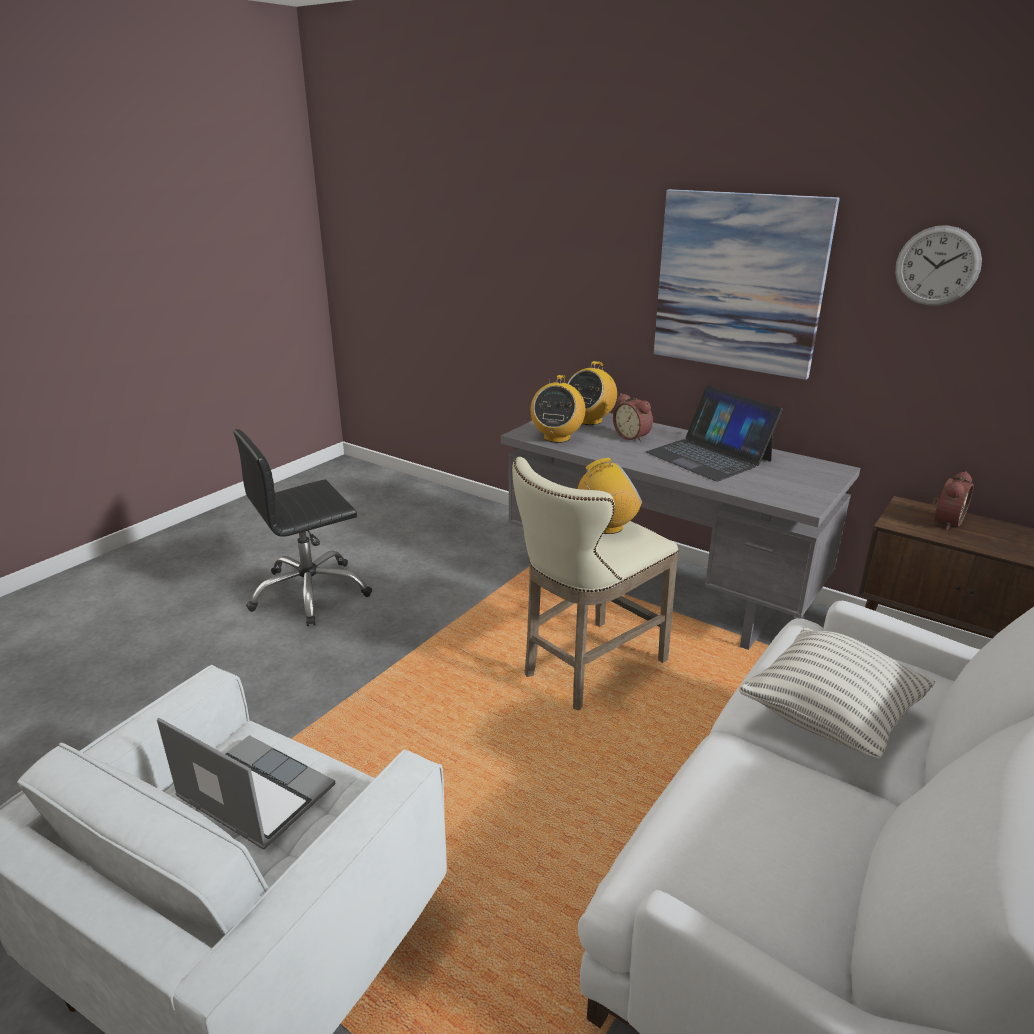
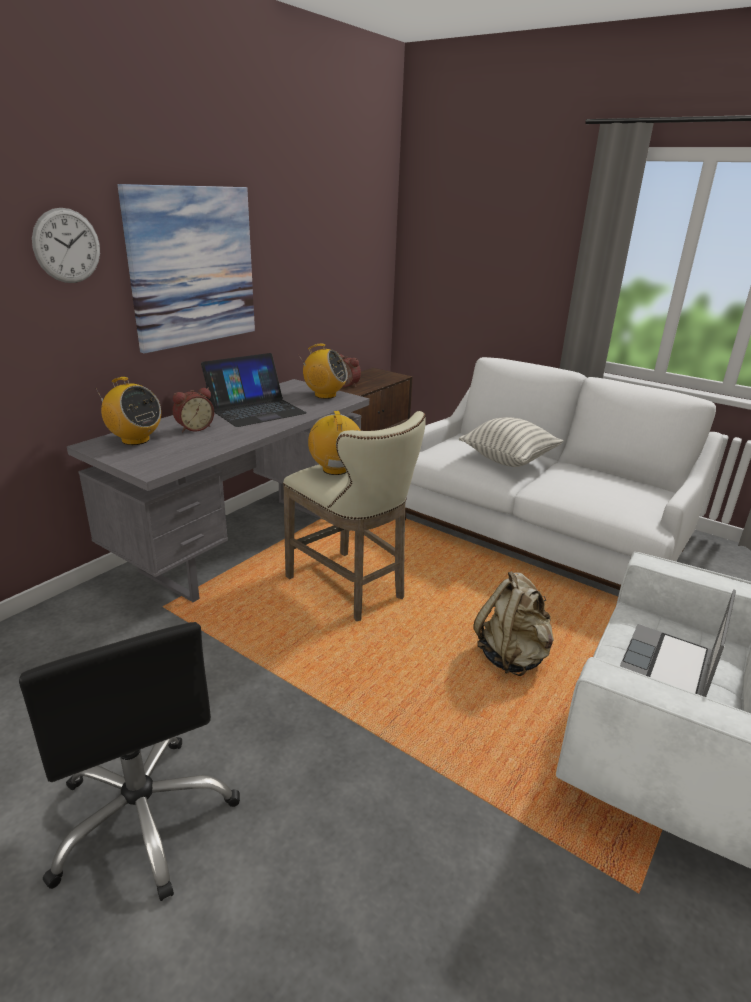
camera: 90 degrees left, 0 degrees up
radio [530,375,585,443] -> radio moved to [298,344,348,399]
wall clock [895,225,982,306] -> wall clock moved to [32,208,100,283]
none -> beige backpack [473,571,554,676]

